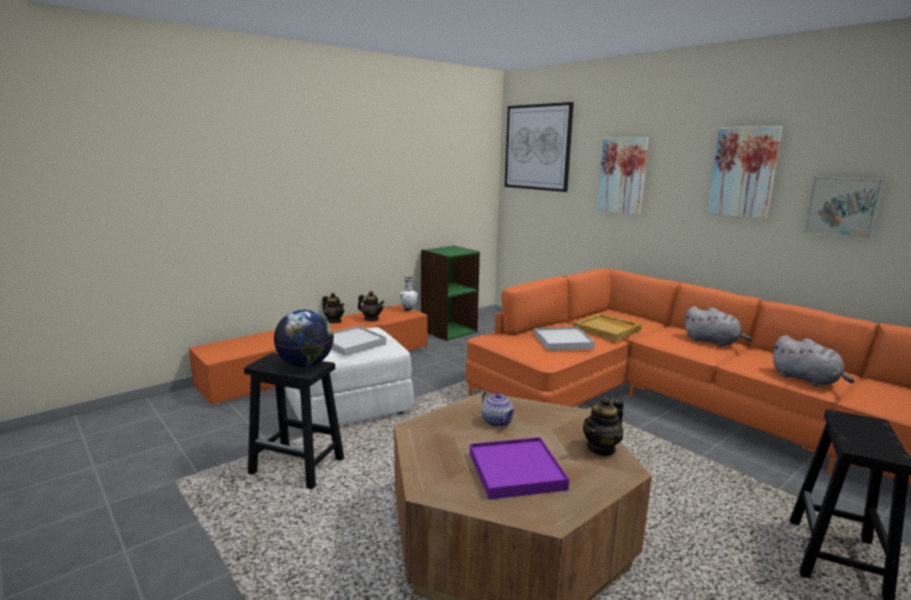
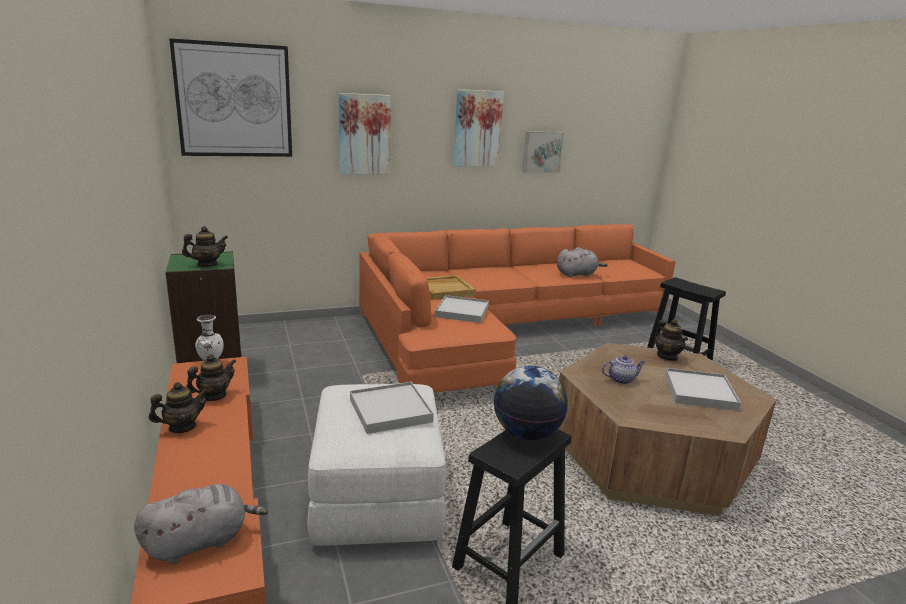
camera: 70 degrees left, 5 degrees up
purple tray [470,437,569,500] -> white tray [665,368,741,411]
grey plush toy [684,306,751,347] -> grey plush toy moved to [134,484,268,564]
none -> teapot [182,226,228,267]

